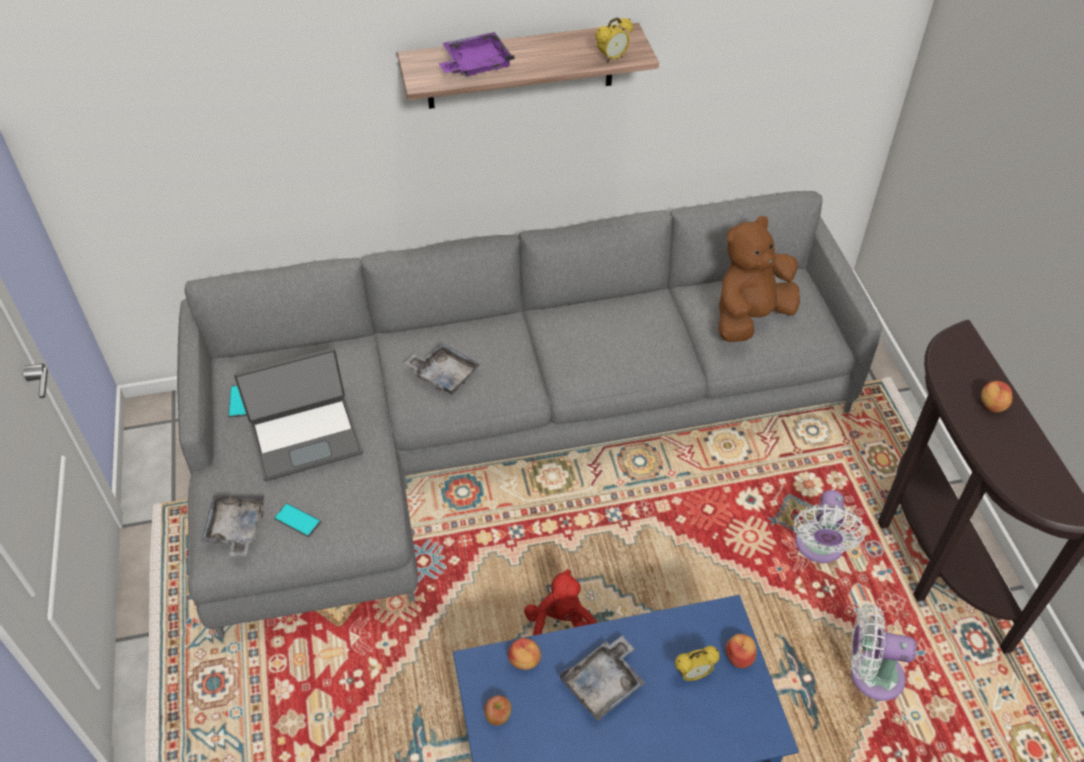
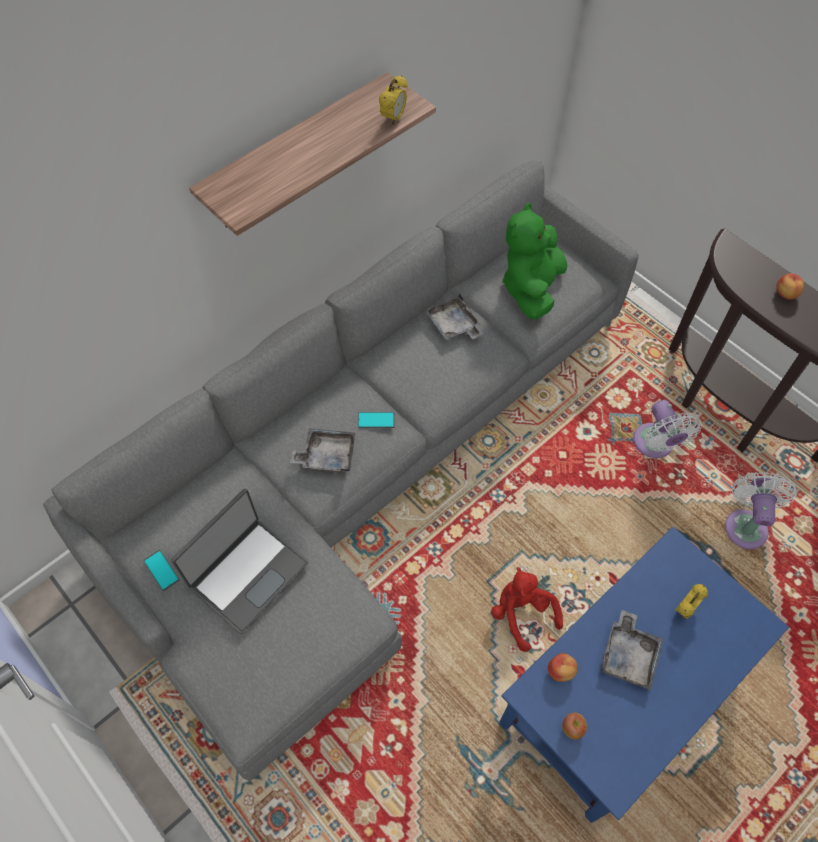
camera: 30 degrees left, 10 degrees up
grey tray [201,495,264,556] -> grey tray moved to [425,293,483,340]
phone [274,503,321,537] -> phone moved to [358,412,395,428]
purple tray [439,32,515,76] -> none
brown plush toy [718,216,800,342] -> green plush toy [502,203,567,319]
apple [725,634,757,668] -> none
white fan [851,605,917,701] -> white fan turned 120 degrees clockwise [725,472,797,549]

